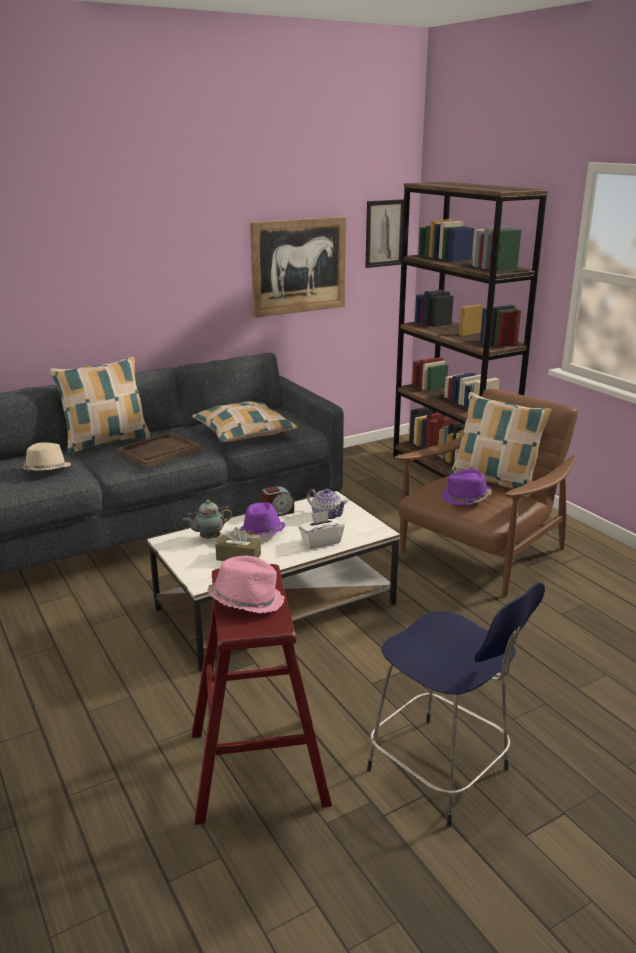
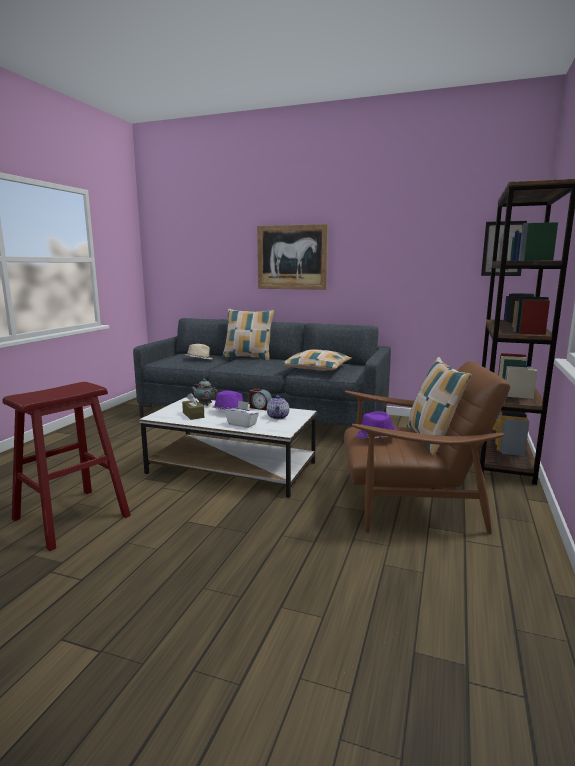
camera: 50 degrees right, 10 degrees down
brown tray [117,432,201,468] -> none
pink hat [207,556,285,613] -> none
picture [250,216,346,318] -> picture moved to [257,224,328,290]
blue stool [367,582,545,827] -> none

